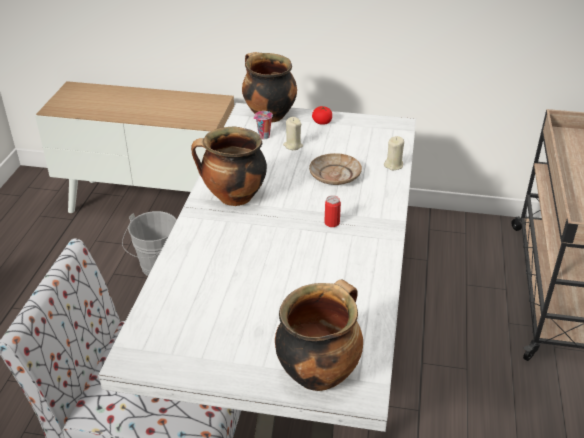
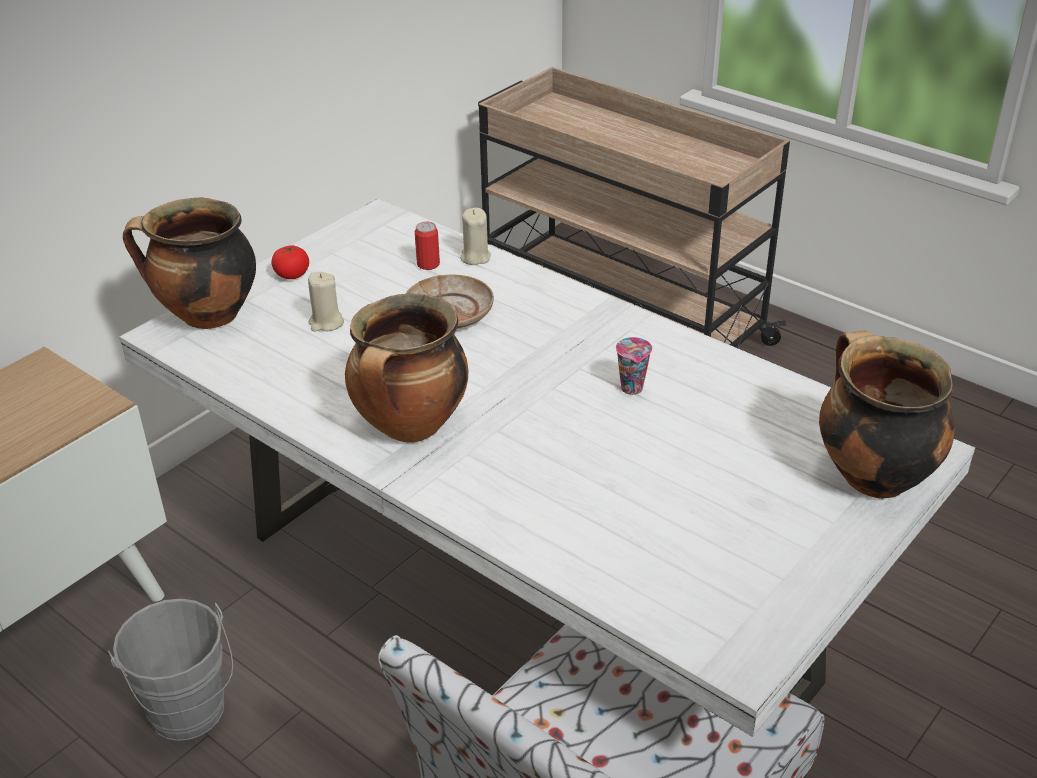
camera: 60 degrees left, 0 degrees up
cup [253,111,273,139] -> cup moved to [616,337,652,395]
can [324,195,341,227] -> can moved to [415,222,440,270]

